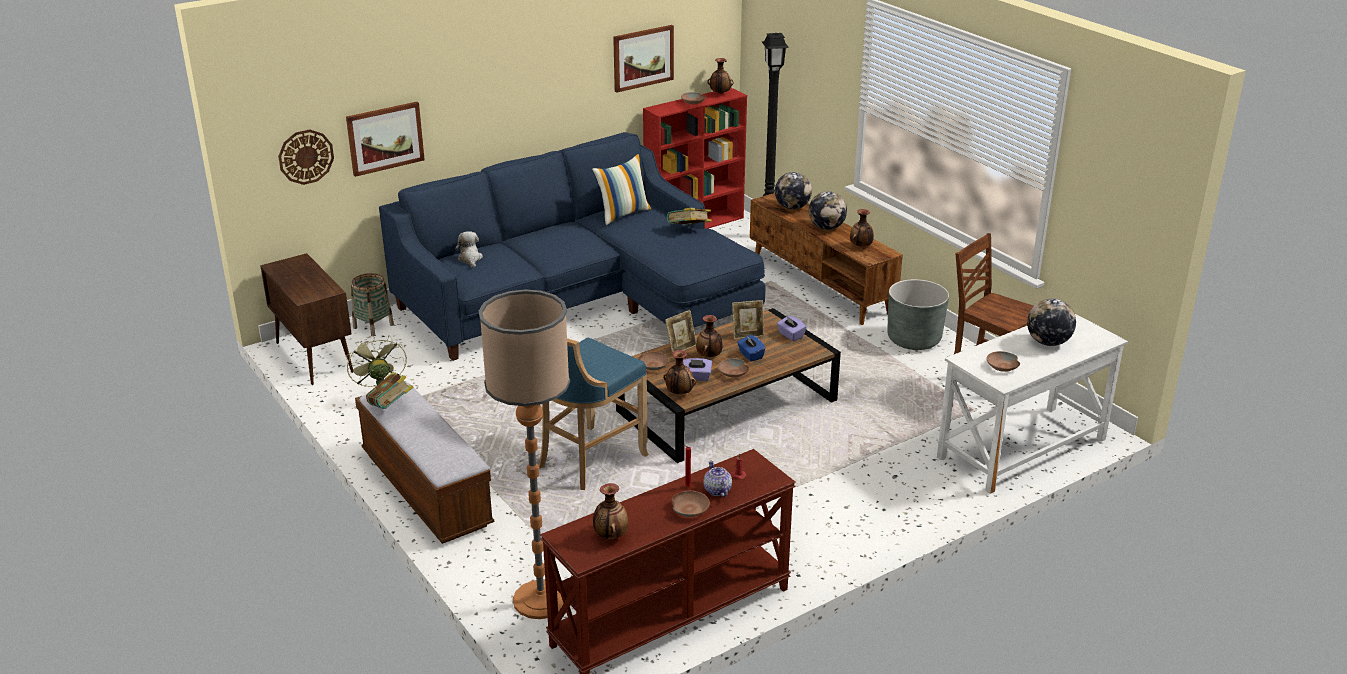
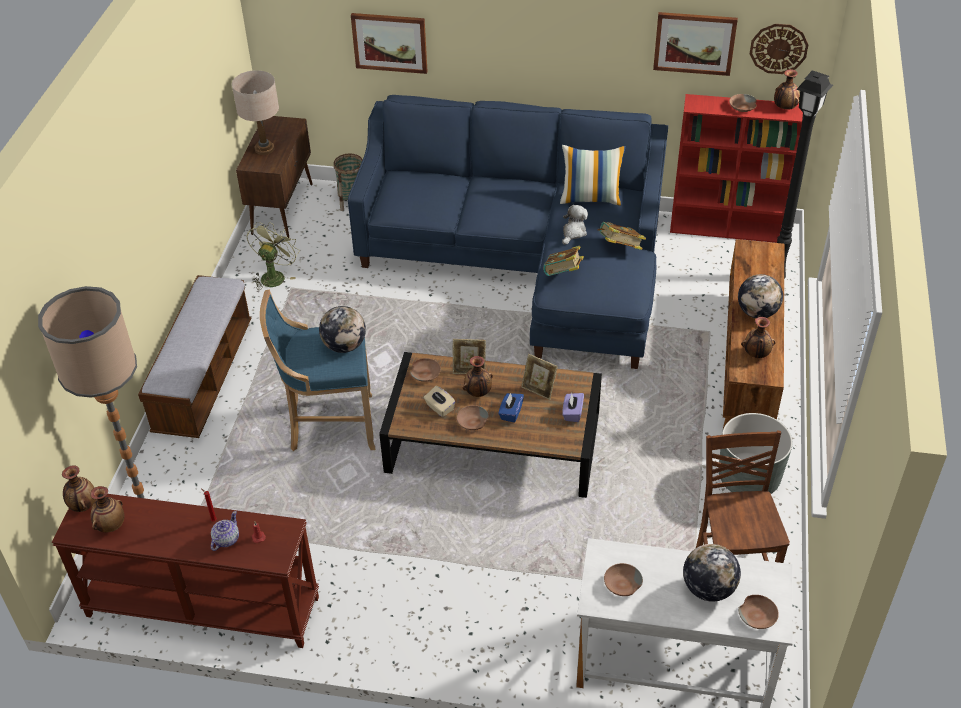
camera: 45 degrees right, 15 degrees up
wall clock [278,129,334,185] -> wall clock moved to [750,24,808,74]
book [366,372,414,409] -> book moved to [543,246,584,276]
plush toy [455,231,483,268] -> plush toy moved to [562,205,588,245]
vase [663,350,696,394] -> vase moved to [62,465,96,512]
brown bowl [671,491,710,517] -> brown bowl moved to [738,595,779,629]
purple tissue box [683,358,712,381] -> beige tissue box [424,386,456,417]
globe [775,172,812,209] -> globe moved to [319,306,366,353]
none -> beige table lamp [232,70,279,155]

